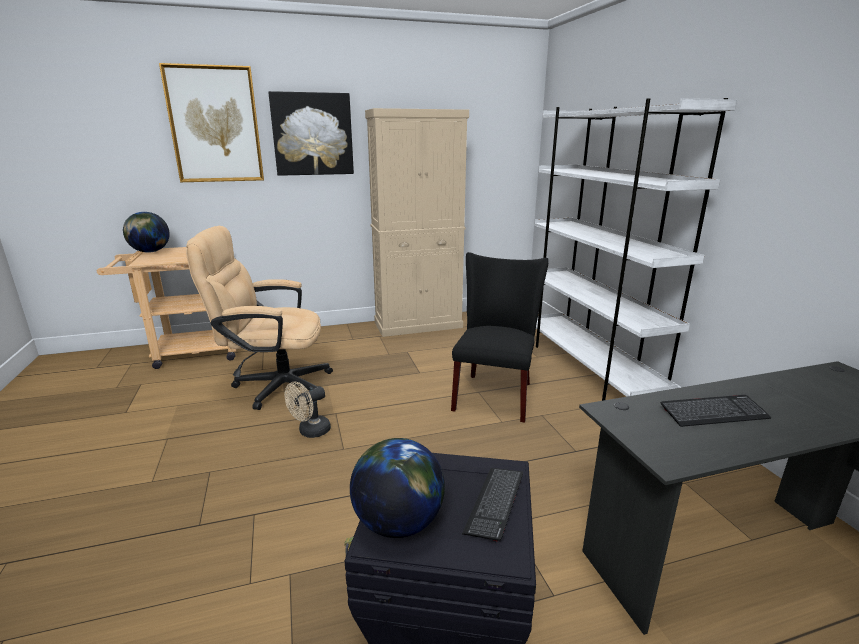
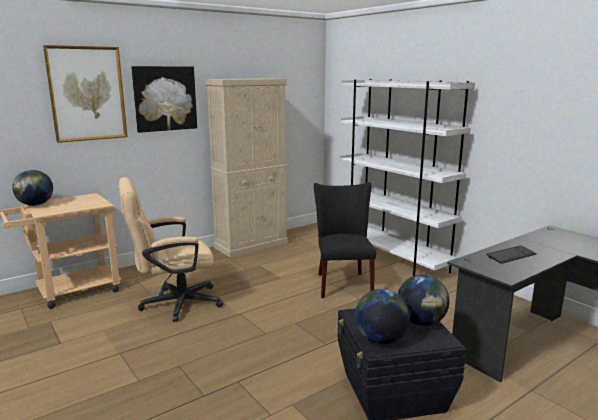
camera: 20 degrees left, 5 degrees down
beige fan [284,382,331,438] -> none
keyboard [462,468,523,542] -> globe [398,274,449,326]

